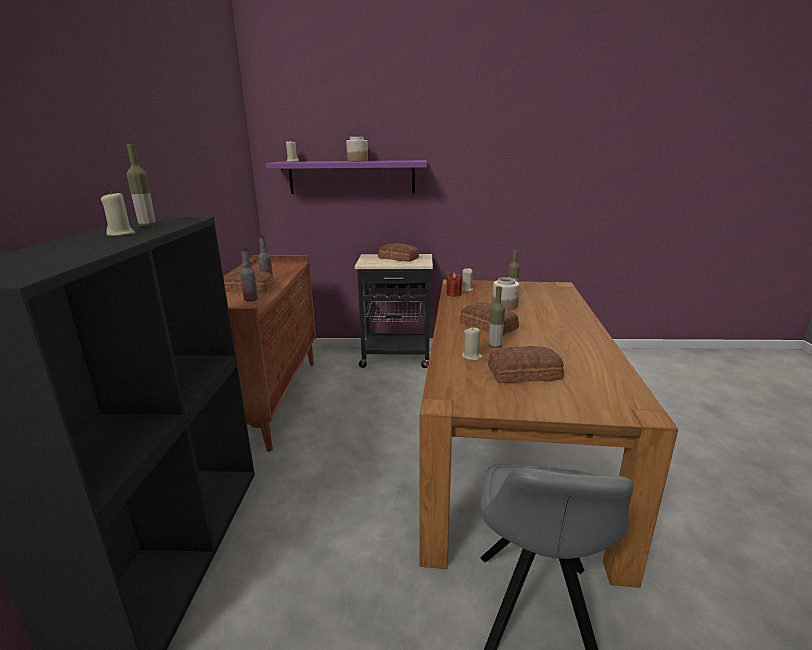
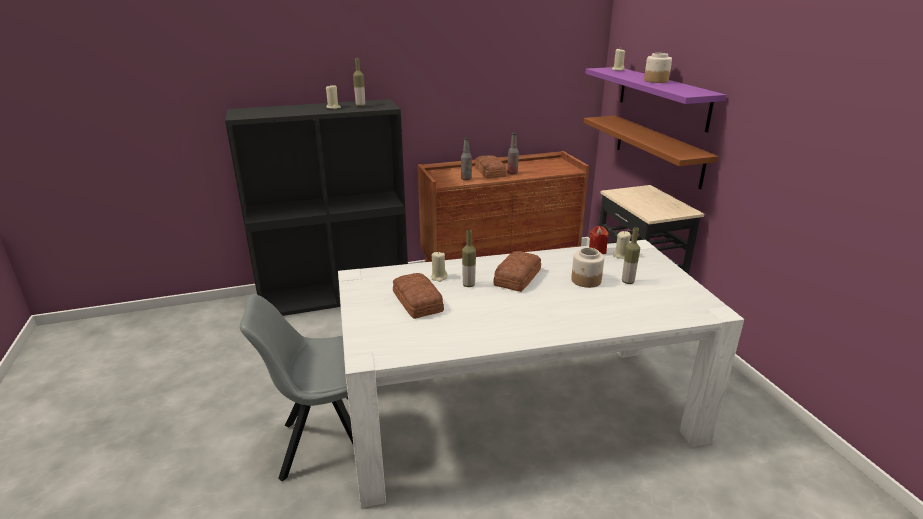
camera: 70 degrees right, 5 degrees up
bread [378,243,419,262] -> none
brown dining table [420,279,678,588] -> white dining table [338,240,744,508]
none -> brown shelf [583,116,719,190]

